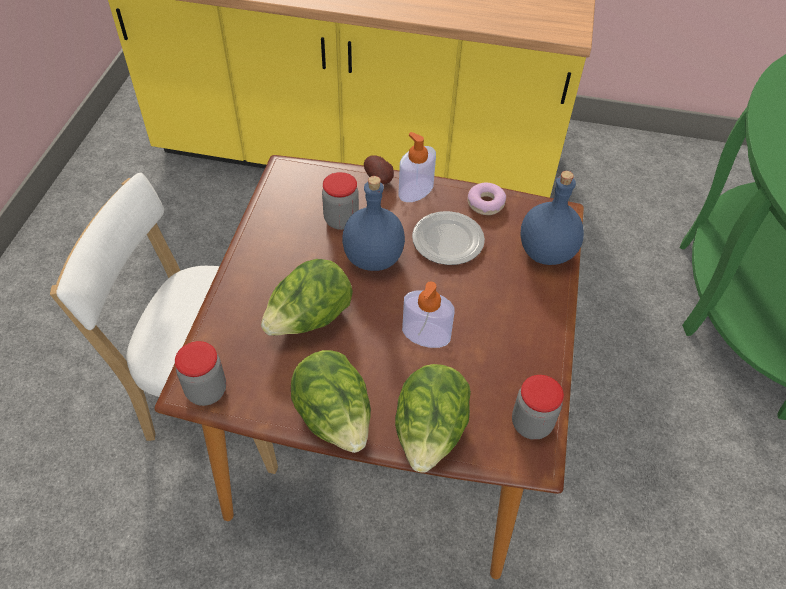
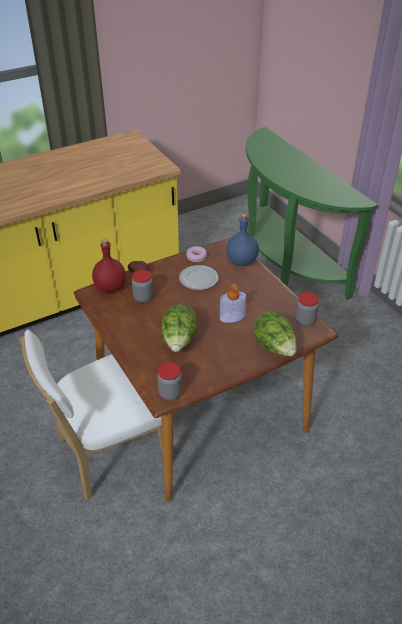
camera: 40 degrees left, 10 degrees down
lettuce [291,350,371,453] -> none
blue bottle [342,176,405,271] -> none
soap dispenser [398,132,436,202] -> none
none -> red bottle [92,239,126,293]

